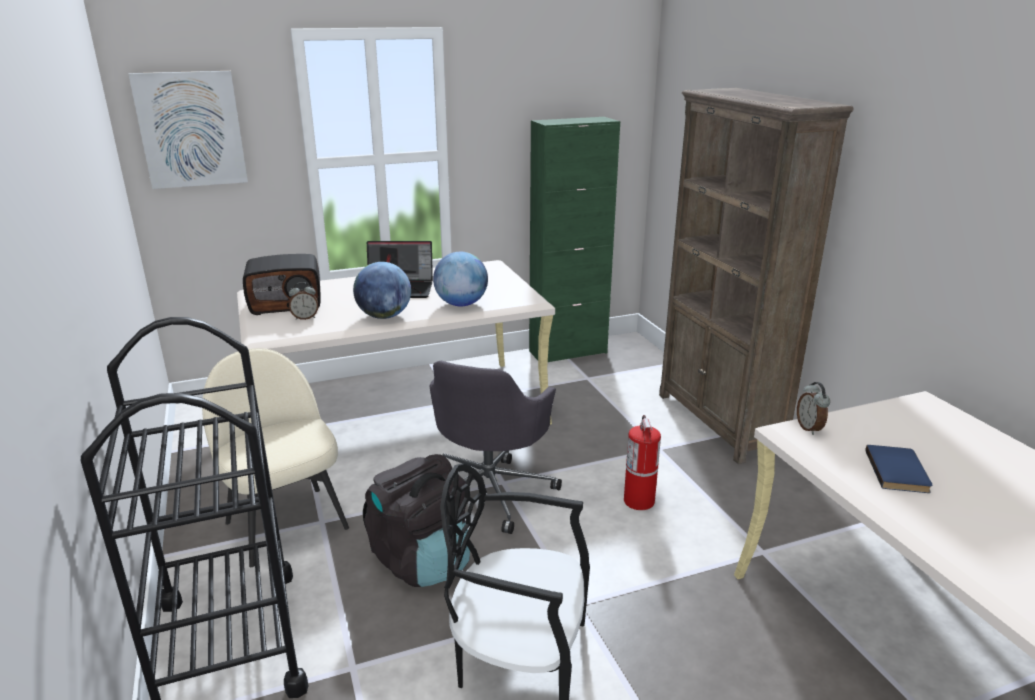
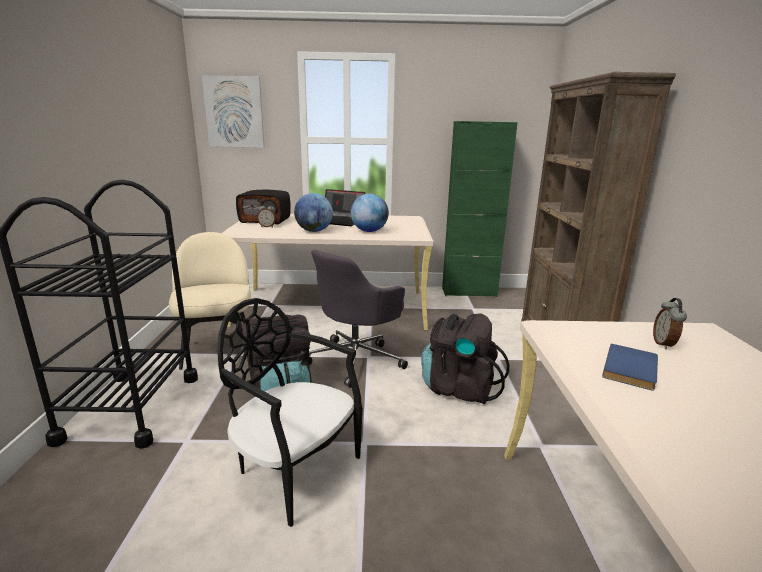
camera: 20 degrees right, 5 degrees down
fire extinguisher [624,415,661,510] -> black backpack [421,313,509,404]
alarm clock [797,382,830,435] -> alarm clock moved to [653,298,687,349]

